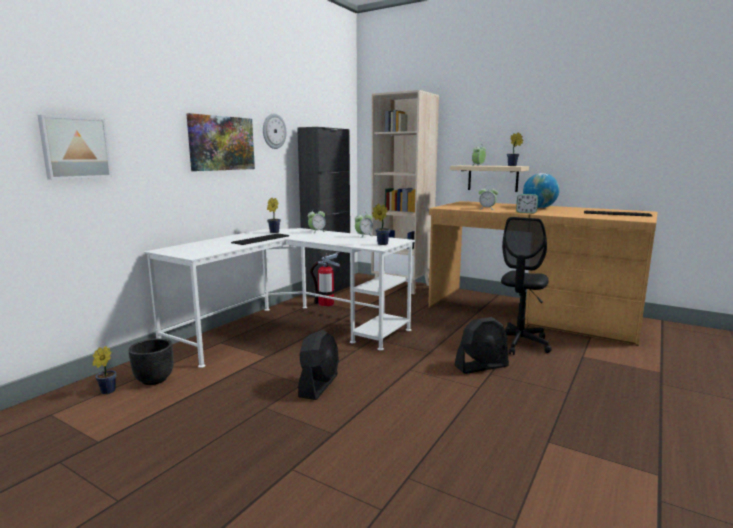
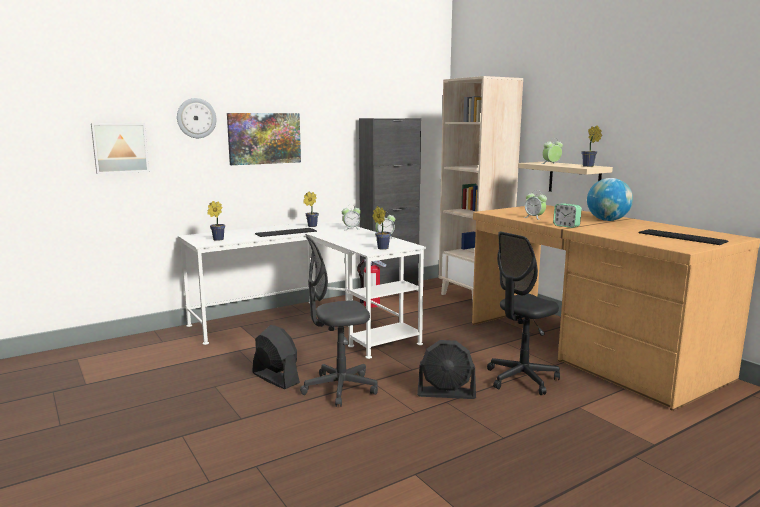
camera: 25 degrees right, 0 degrees up
potted plant [93,346,117,394] -> potted plant moved to [207,201,225,241]
black planter [128,338,173,385] -> none
wall clock [263,114,287,149] -> wall clock moved to [177,98,216,138]
black fan [298,330,339,400] -> black fan turned 90 degrees counterclockwise [252,325,300,389]
none -> grey office chair [300,234,378,407]

